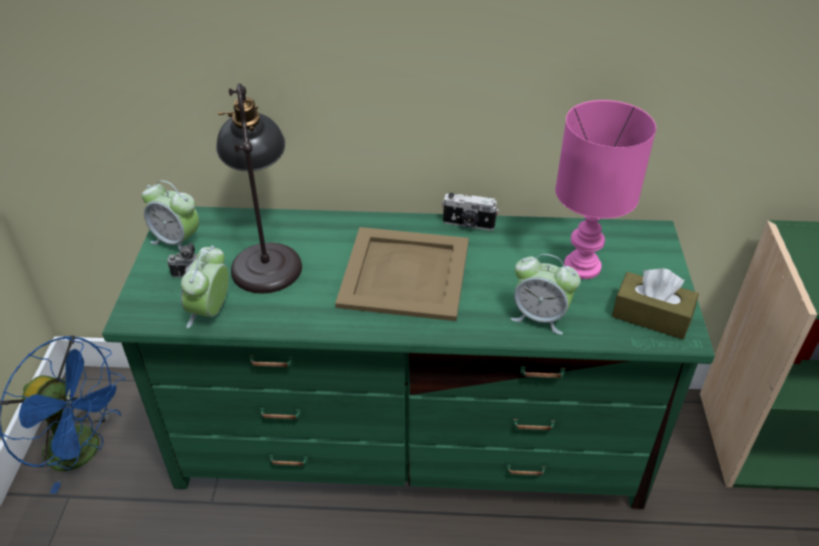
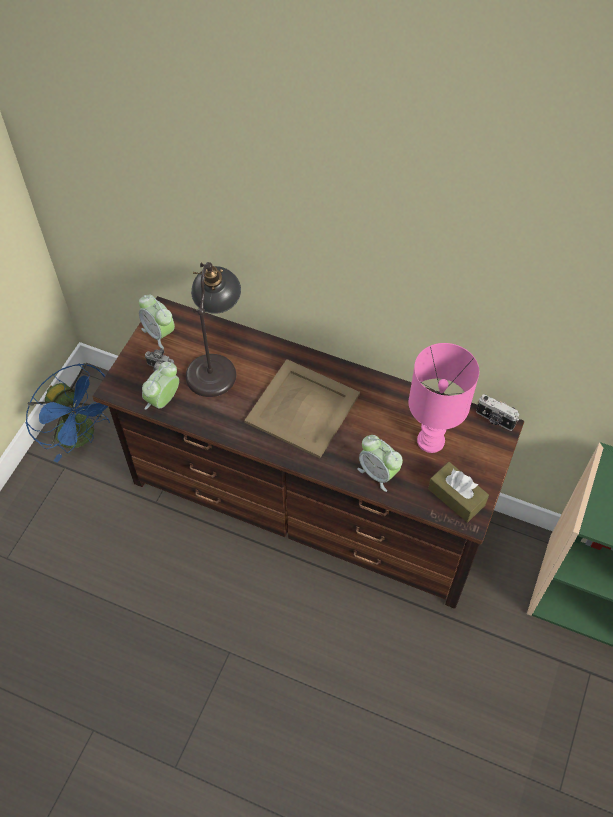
camera: 20 degrees right, 15 degrees up
green dresser [102,207,715,509] -> brown dresser [92,296,524,609]
camera [442,193,499,231] -> camera moved to [476,394,519,431]

